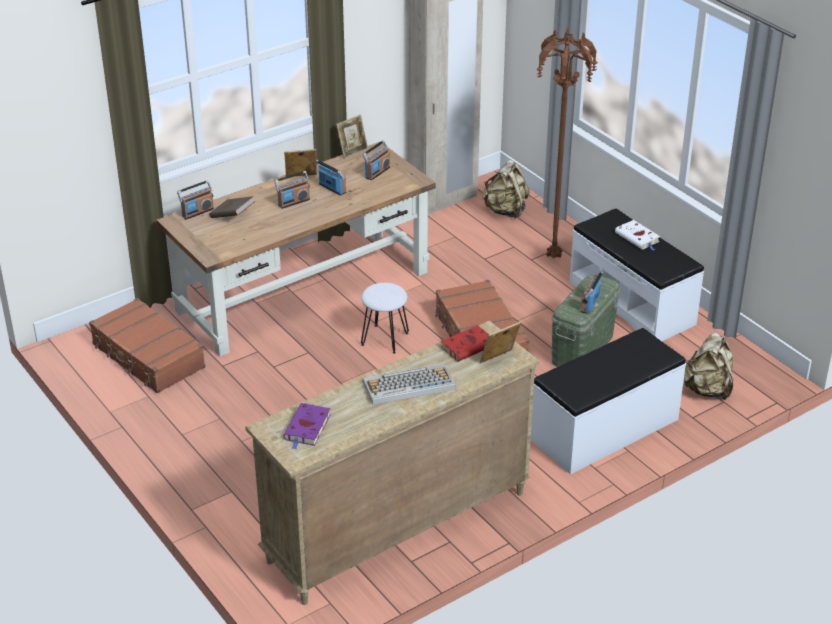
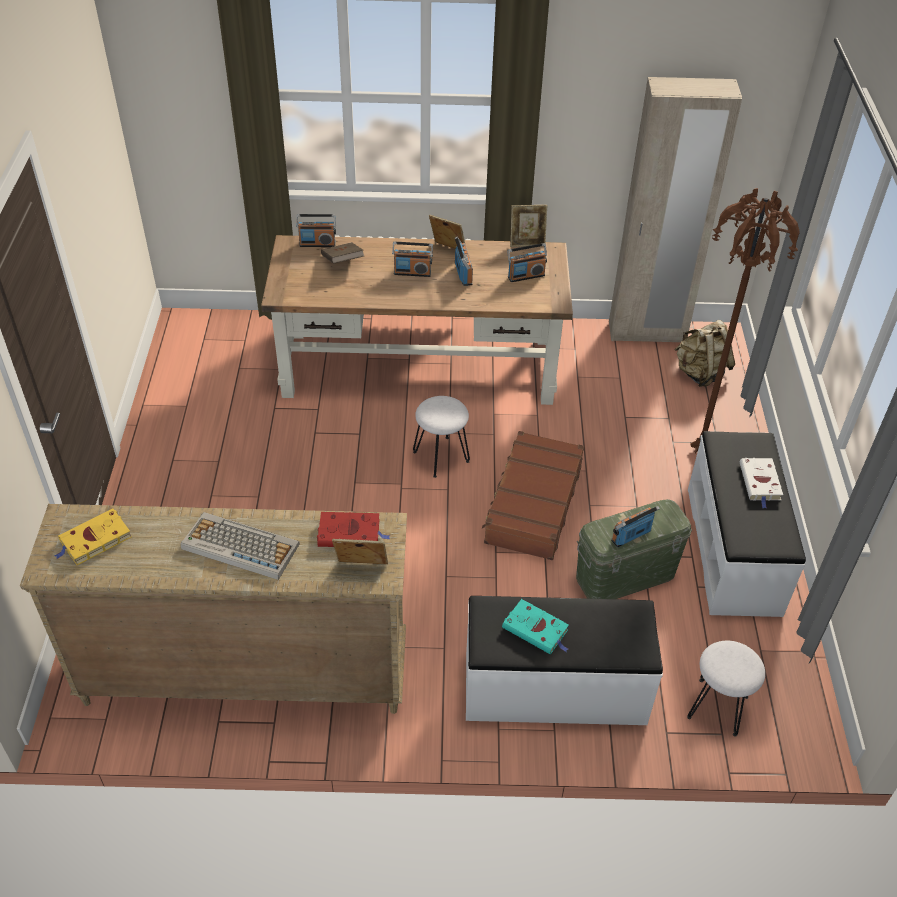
camera: 35 degrees right, 10 degrees up
brown suitcase [89,298,205,393] -> none
purple book [283,403,331,450] -> yellow book [55,509,132,565]
beige backpack [684,333,733,400] -> white stool [687,641,765,737]
none -> turquoise book [502,599,569,654]

